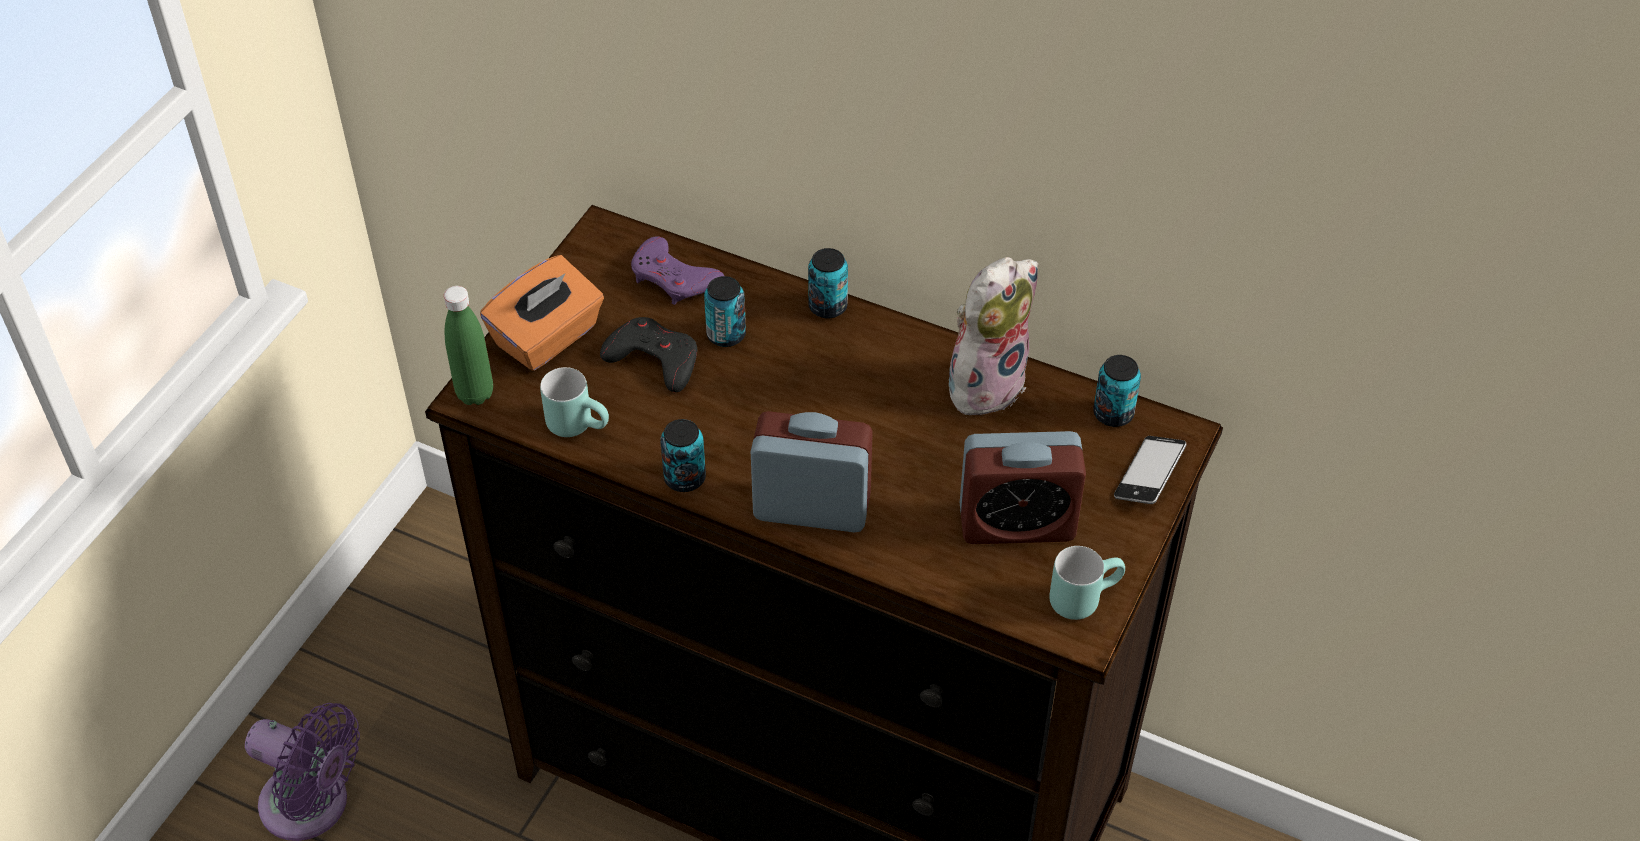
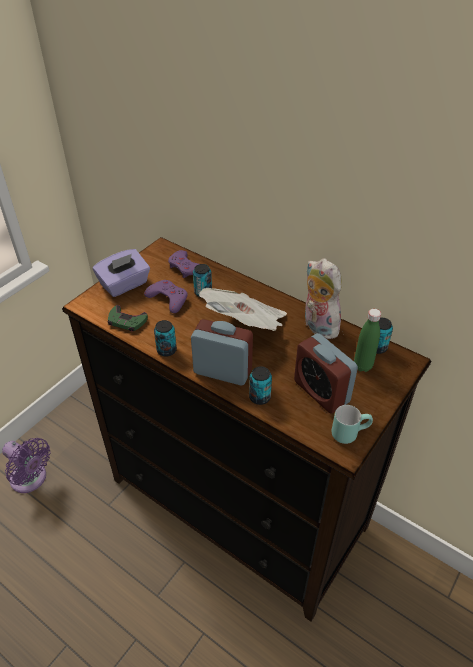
camera: 10 degrees right, 5 degrees down
green bottle [444,286,493,405] -> green bottle moved to [354,309,381,372]
orange tissue box [480,255,604,371] -> purple tissue box [93,249,150,297]
turquoise mug [540,367,609,437] -> green game controller [108,305,148,331]
black game controller [600,317,697,392] -> purple game controller [144,280,187,313]
can [808,248,848,319] -> can moved to [249,366,272,405]
plush toy [948,257,1038,421] -> plush toy turned 90 degrees counterclockwise [305,258,342,339]
alarm clock [960,431,1086,544] -> alarm clock turned 45 degrees clockwise [294,333,358,414]
phone [1114,436,1187,504] -> none
none -> newspaper [199,288,287,331]

